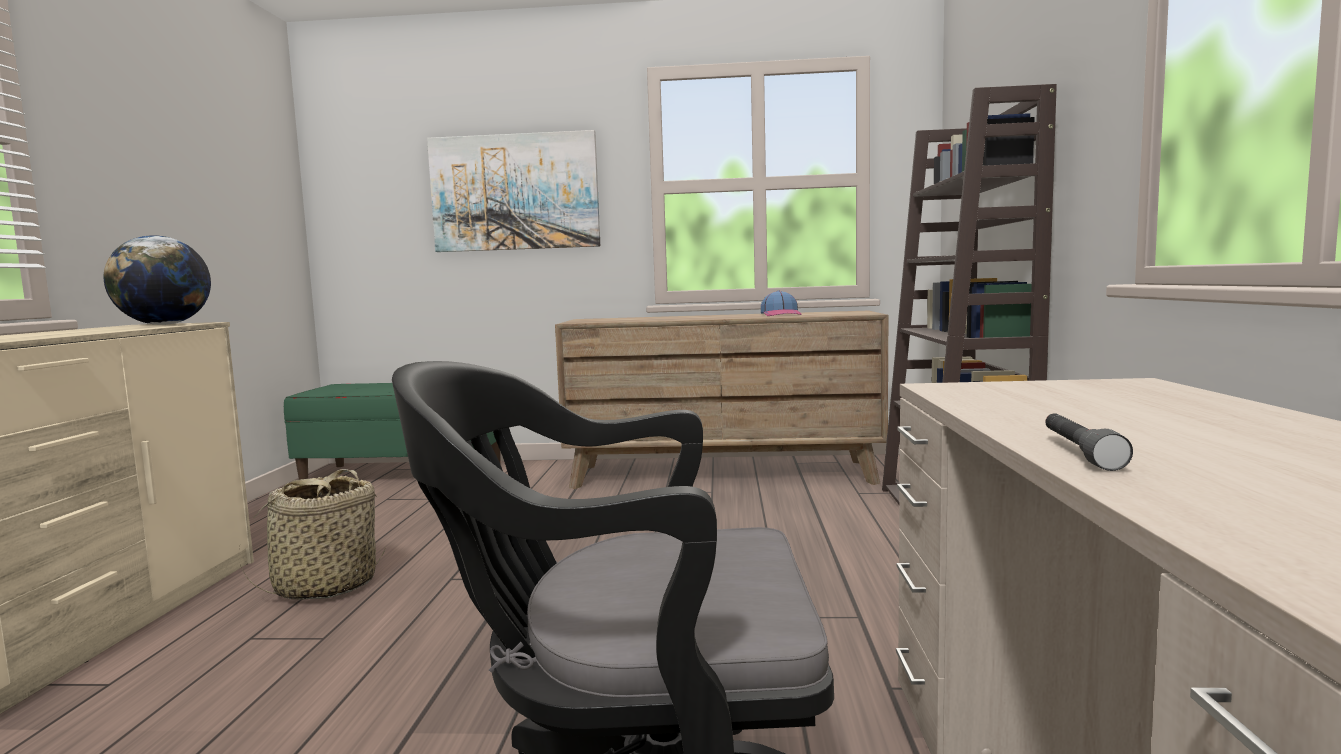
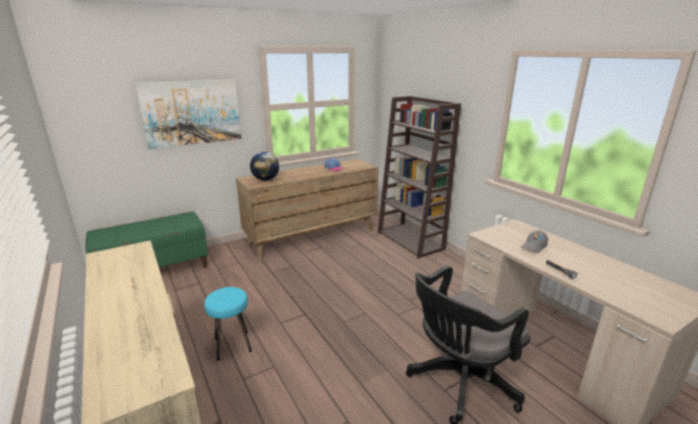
camera: 35 degrees left, 15 degrees up
globe [104,235,211,325] -> globe moved to [250,152,279,181]
basket [239,469,386,600] -> turquoise stool [204,287,252,360]
none -> grey cap [521,230,548,253]

